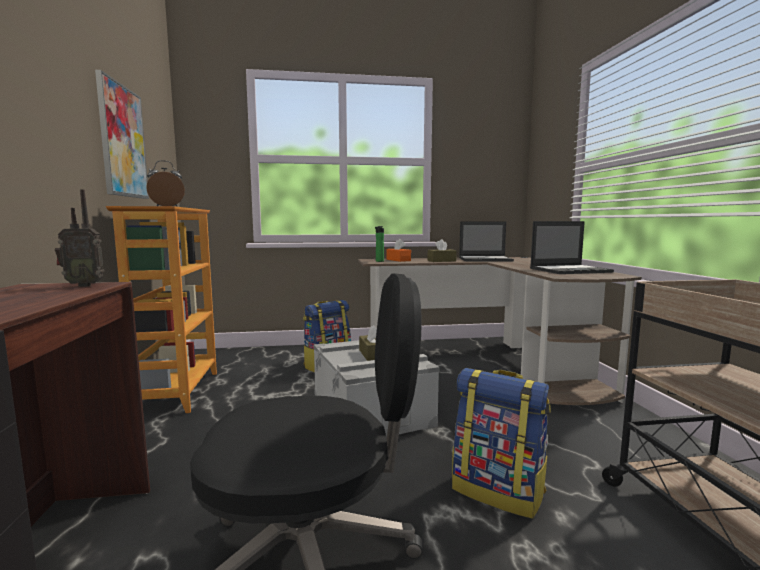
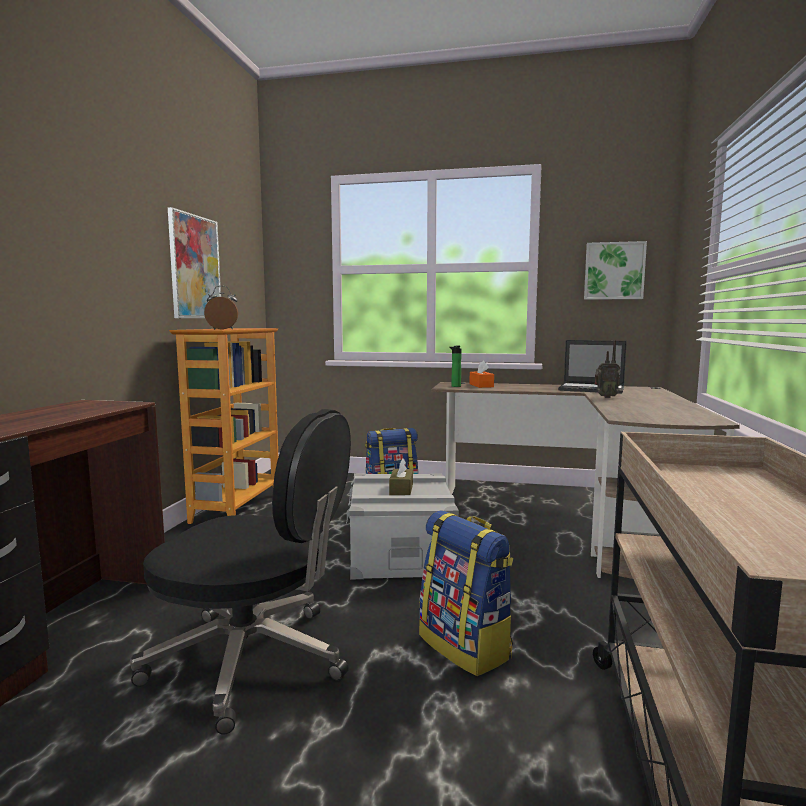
camera: 20 degrees right, 0 degrees up
radio [55,189,104,287] -> radio moved to [595,340,621,398]
brown tissue box [428,239,457,262] -> none
laptop [530,221,614,274] -> none
none -> picture [584,241,647,300]

